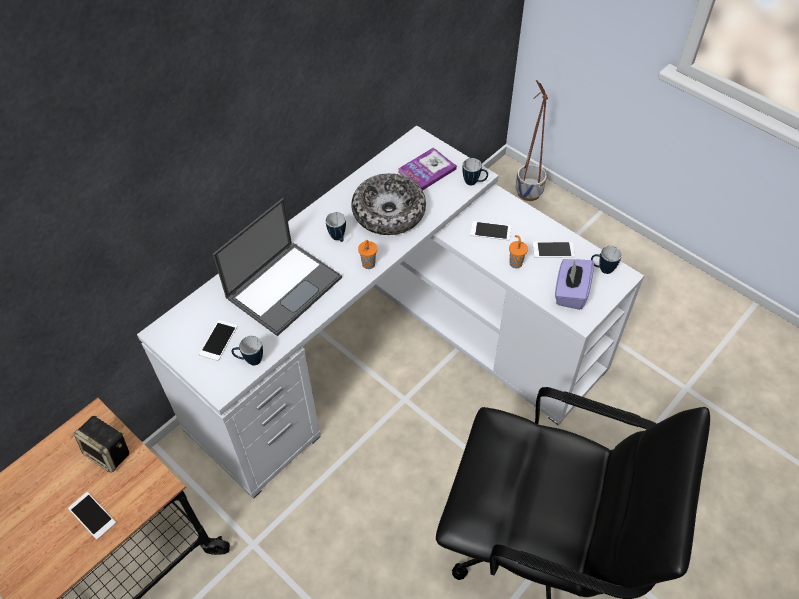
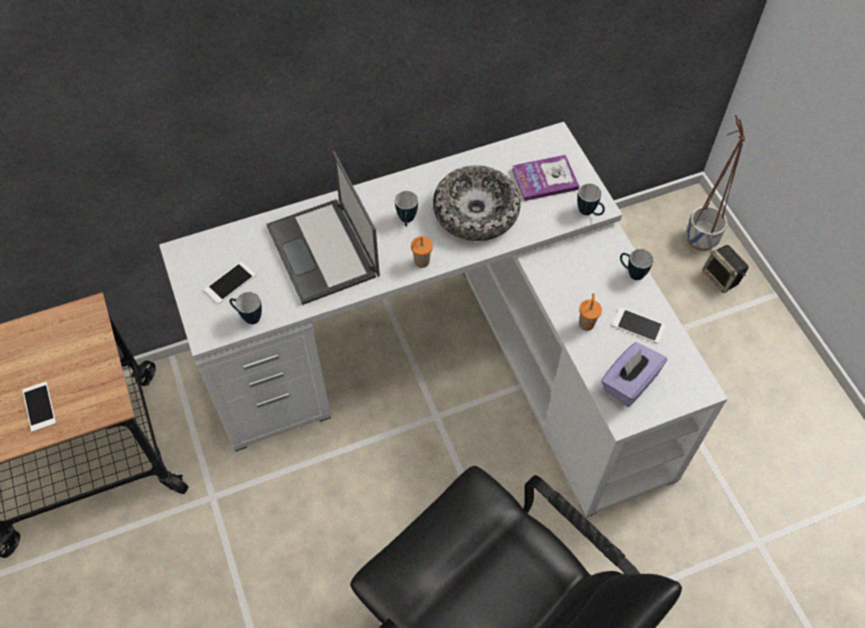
camera: 25 degrees right, 5 degrees up
speaker [74,416,130,472] -> speaker moved to [702,245,749,293]
laptop [213,198,342,336] -> laptop turned 90 degrees clockwise [266,151,380,305]
phone [470,221,511,241] -> none
mug [591,246,622,274] -> mug moved to [620,249,654,280]

